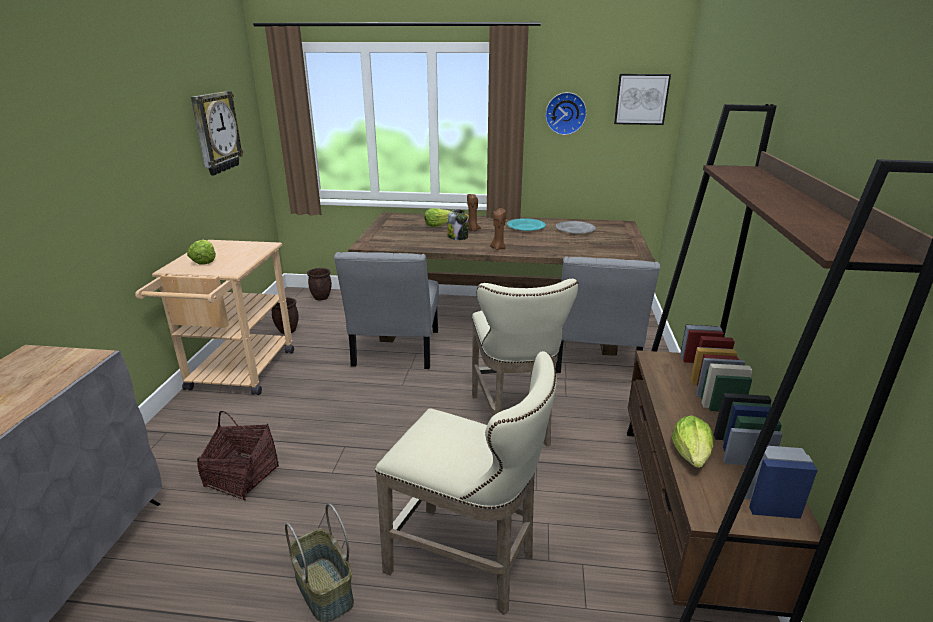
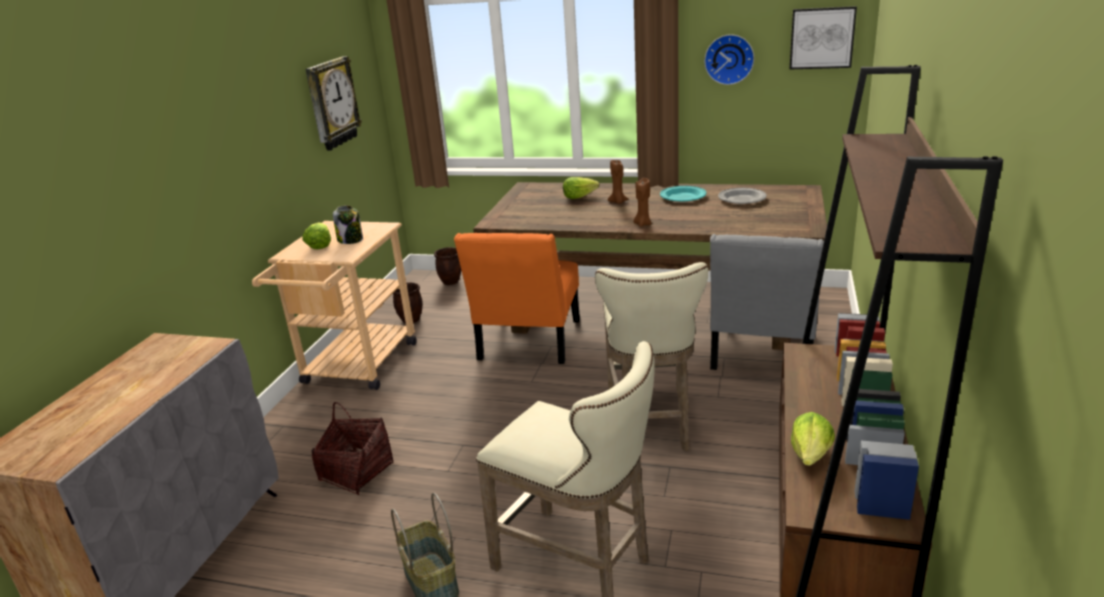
camera: 10 degrees right, 0 degrees up
grey chair [334,252,439,369] -> orange chair [454,233,580,364]
jar [447,209,469,240] -> jar moved to [333,205,363,244]

